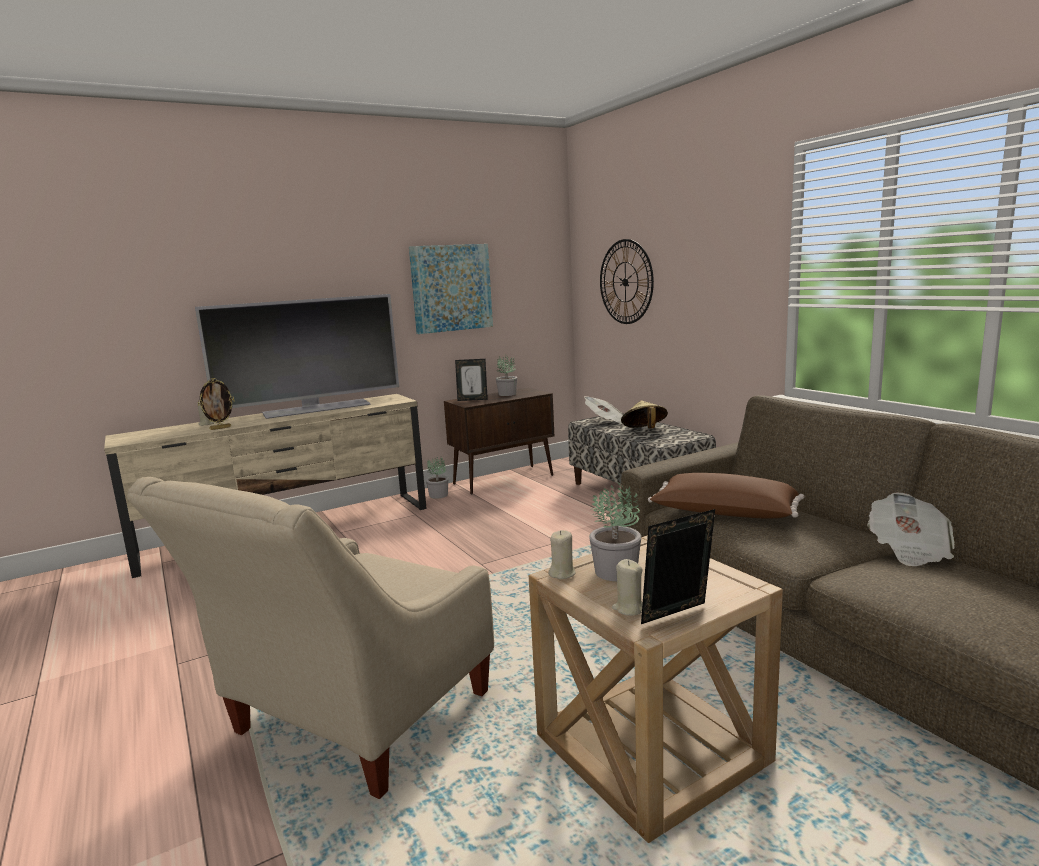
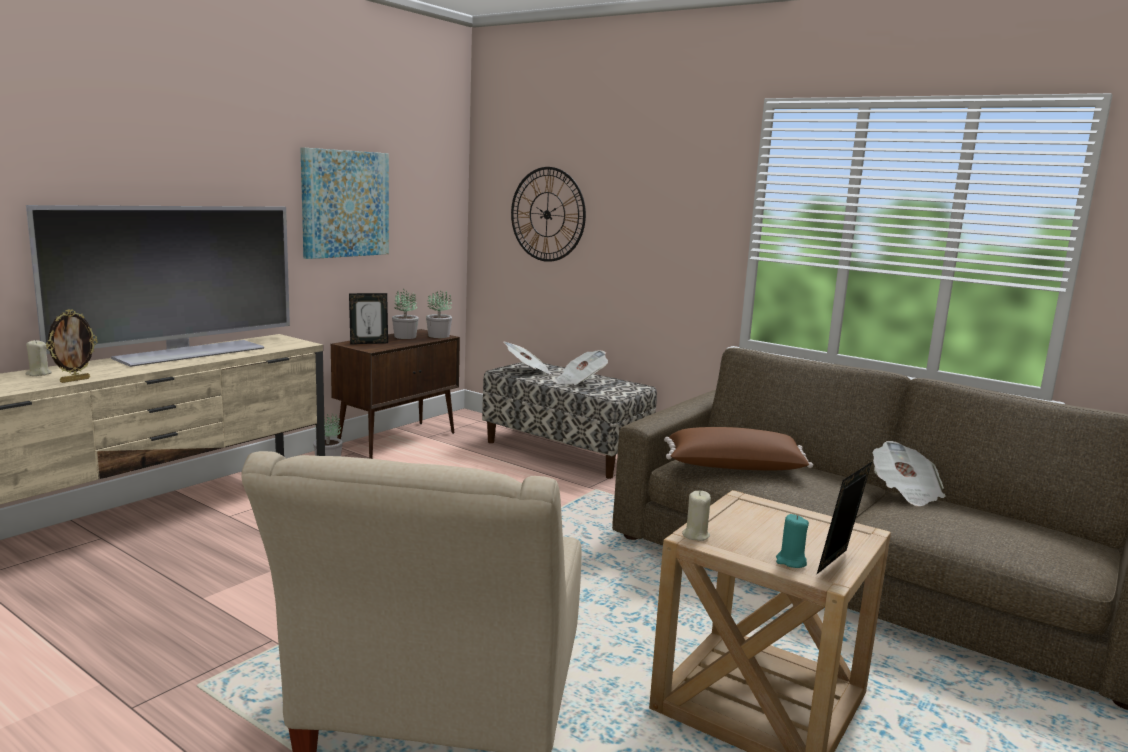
camera: 25 degrees left, 0 degrees up
potted plant [589,483,641,581] -> potted plant moved to [426,291,452,338]
beige candle [612,559,643,616] -> turquoise candle [776,514,809,568]
beige hat [621,400,668,428] -> newspaper [554,350,608,385]

